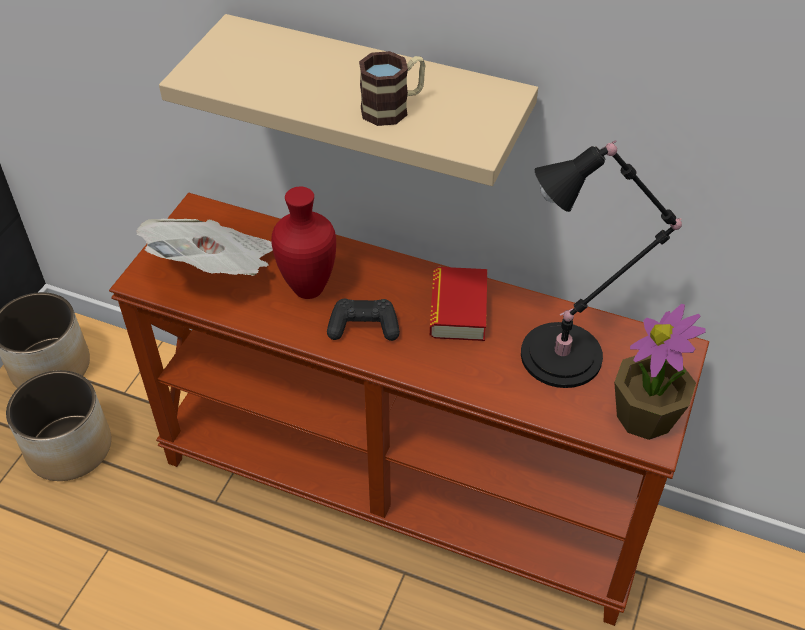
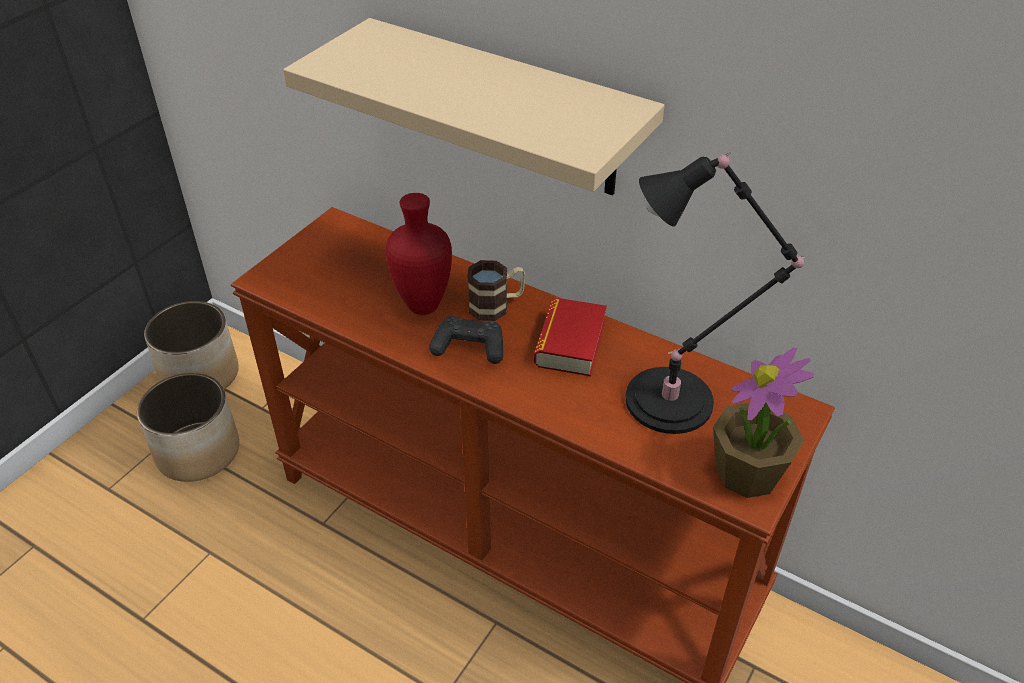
camera: 10 degrees right, 5 degrees down
newspaper [136,219,273,276] -> none
mug [359,51,426,126] -> mug moved to [467,260,525,321]

